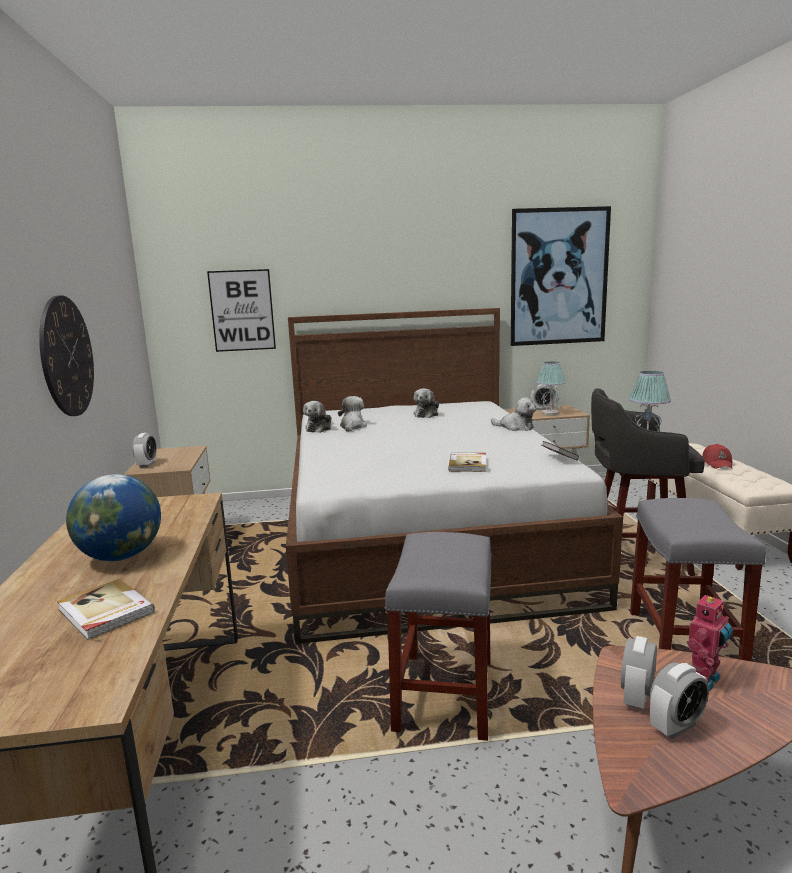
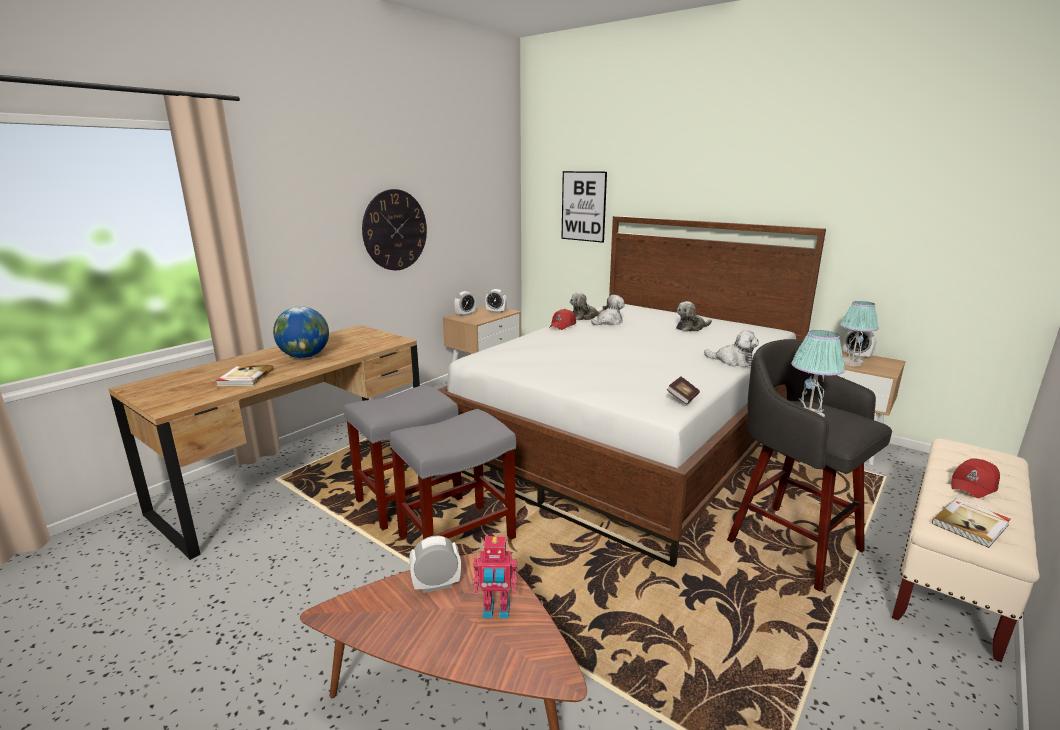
camera: 45 degrees right, 5 degrees up
book [448,453,486,472] -> book moved to [932,498,1011,548]
plush toy [491,397,536,431] -> plush toy turned 45 degrees counterclockwise [704,330,759,367]
picture [511,206,611,346] -> none
grey stool [630,498,766,661] -> grey stool moved to [344,385,462,530]
alarm clock [650,663,709,739] -> alarm clock moved to [485,289,507,313]
none -> red cap [550,309,576,330]

